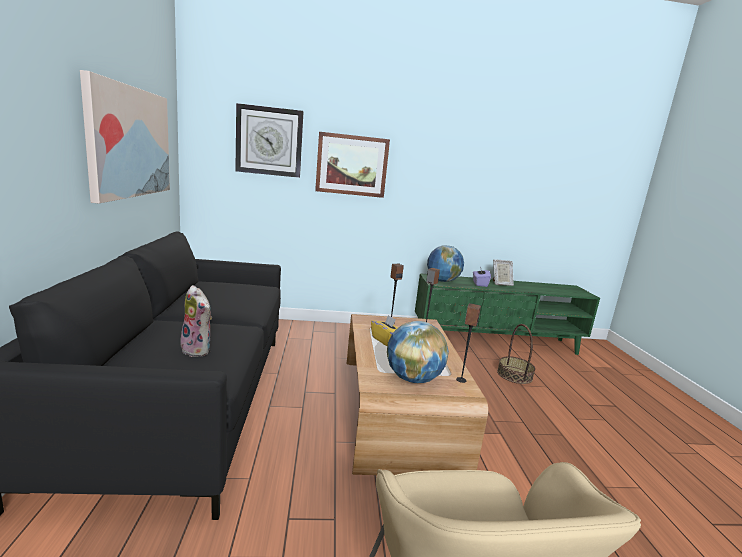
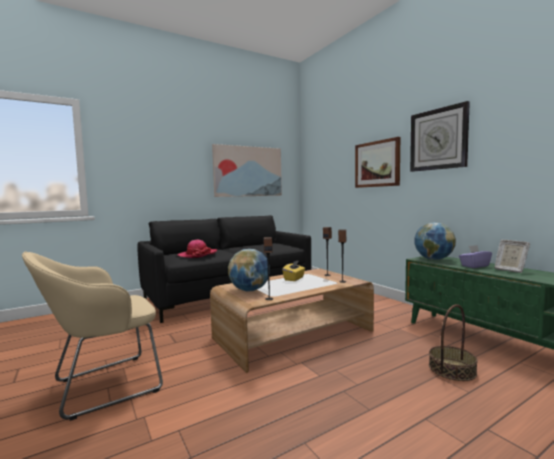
camera: 65 degrees right, 10 degrees down
plush toy [180,285,212,357] -> hat [178,240,217,258]
wall clock [235,103,304,178] -> wall clock moved to [410,101,470,172]

